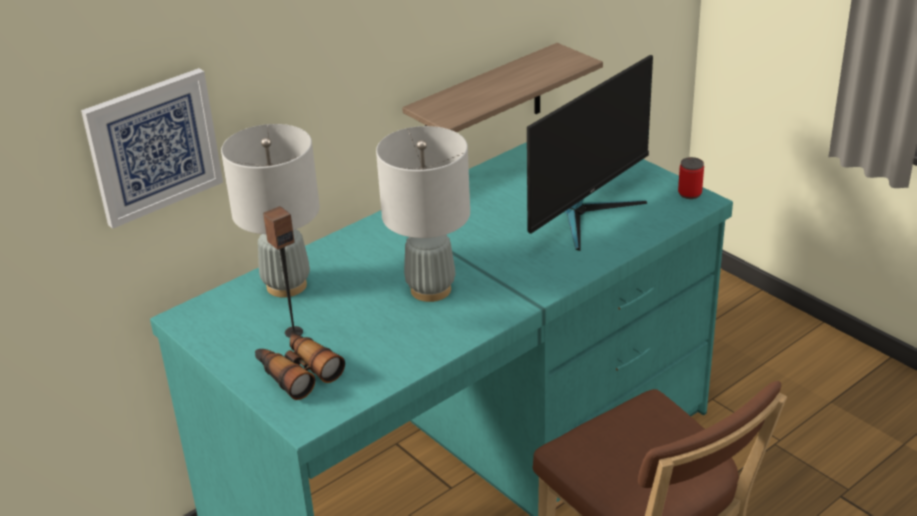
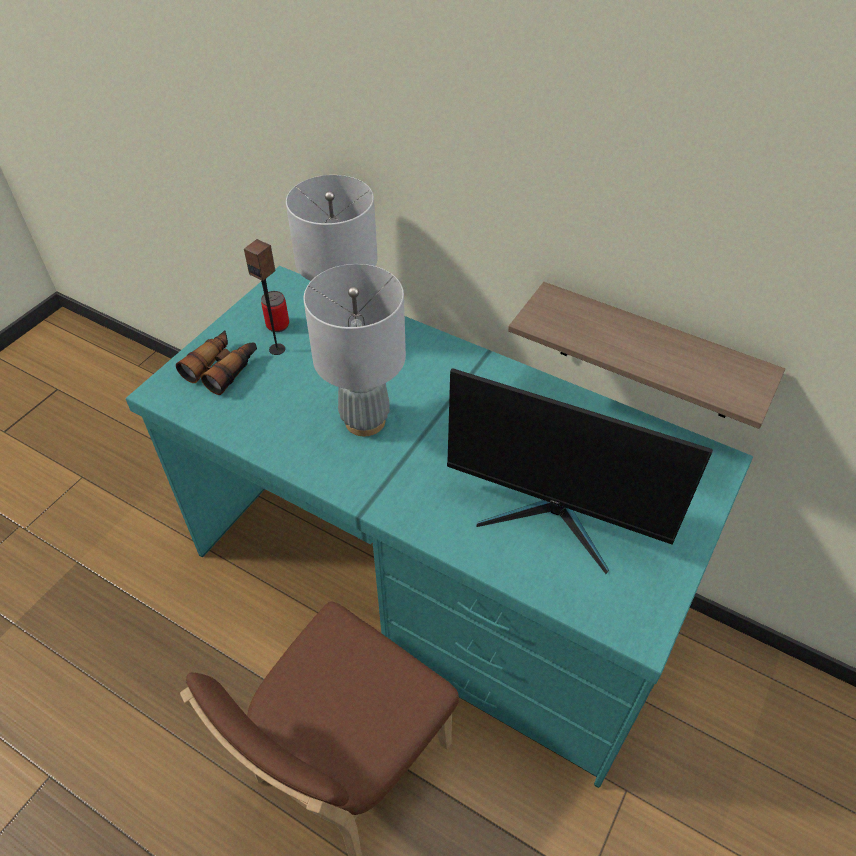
camera: 70 degrees right, 15 degrees up
picture [81,68,223,229] -> none
can [678,157,704,199] -> can moved to [261,291,289,332]

